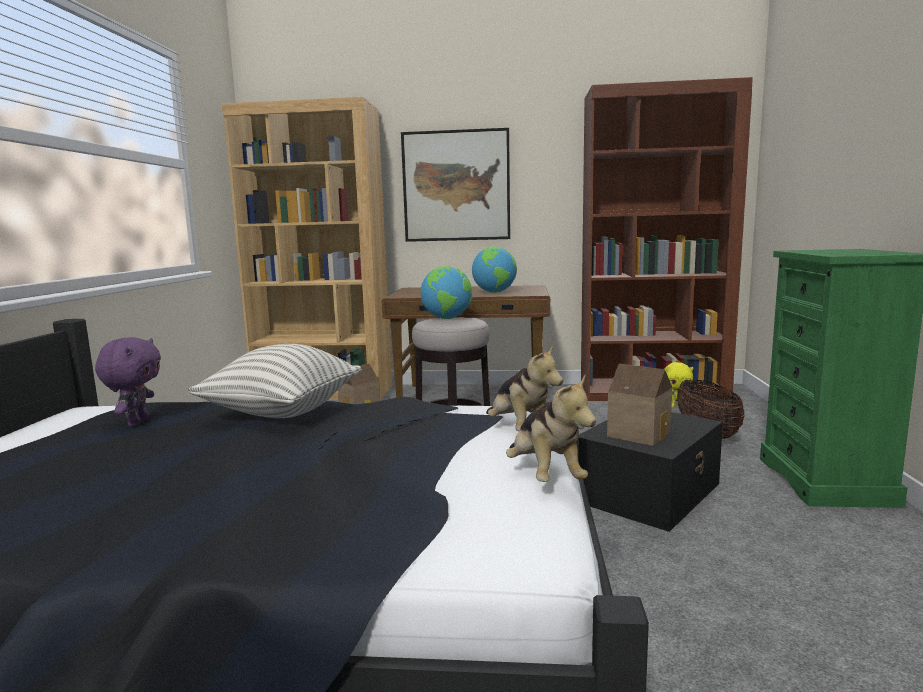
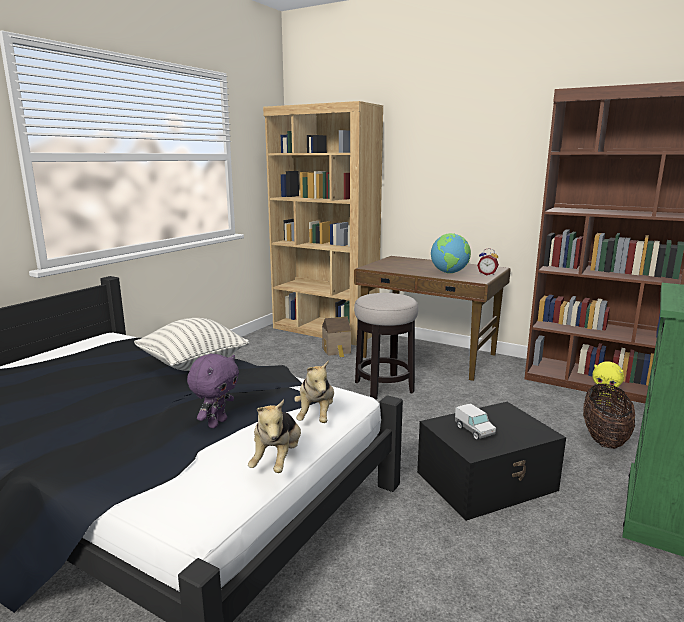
camera: 25 degrees right, 5 degrees up
purple plush toy [95,337,161,426] -> purple plush toy moved to [187,354,239,428]
picture [401,128,510,242] -> none
globe [420,266,472,319] -> none
toy house [607,364,672,446] -> toy truck [455,403,496,440]
none -> alarm clock [477,248,499,275]

